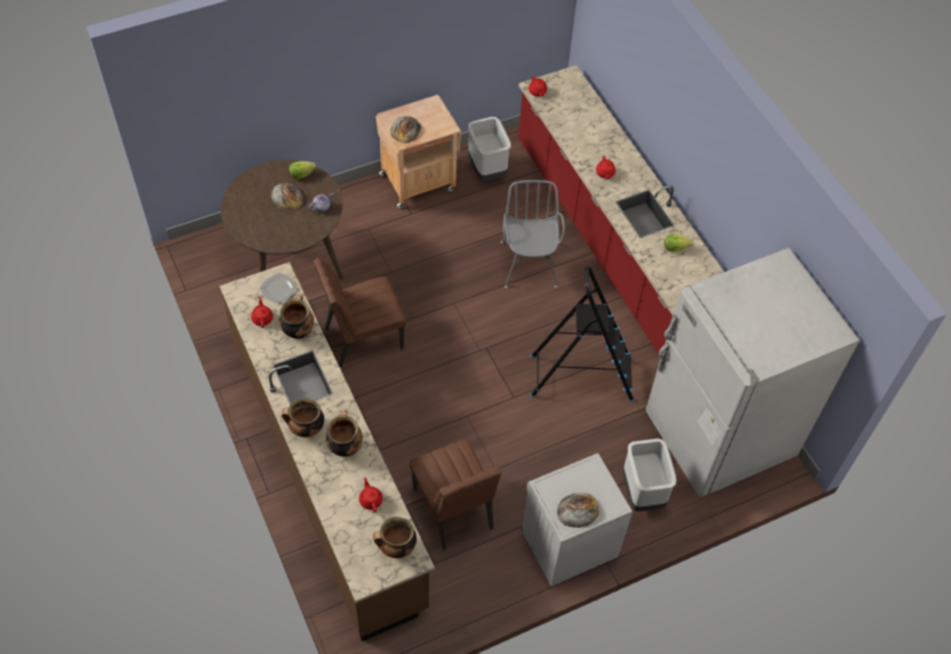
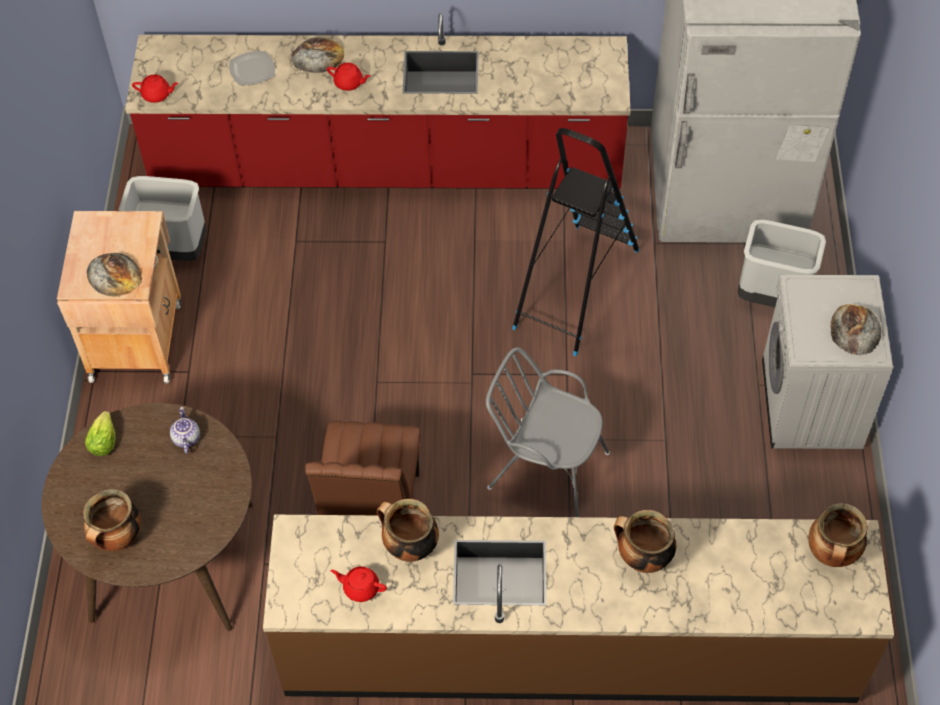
camera: 60 degrees left, 0 degrees up
plate [260,273,297,303] -> plate moved to [229,51,275,86]
bread [271,183,303,211] -> bread moved to [291,37,344,73]
cooking pot [282,398,324,438] -> cooking pot moved to [83,489,141,551]
red teapot [359,477,383,512] -> none
brown chair [409,439,502,550] -> none
grey chair [500,180,565,288] -> grey chair moved to [486,347,610,517]
lettuce [664,234,693,252] -> none

